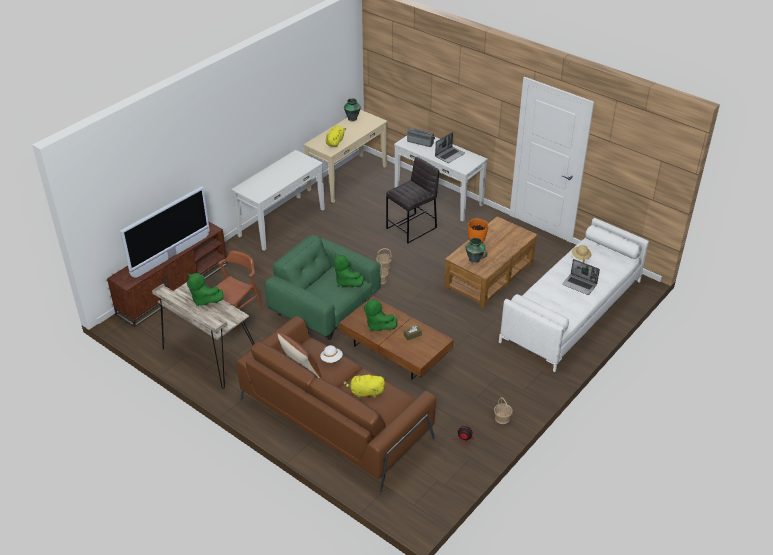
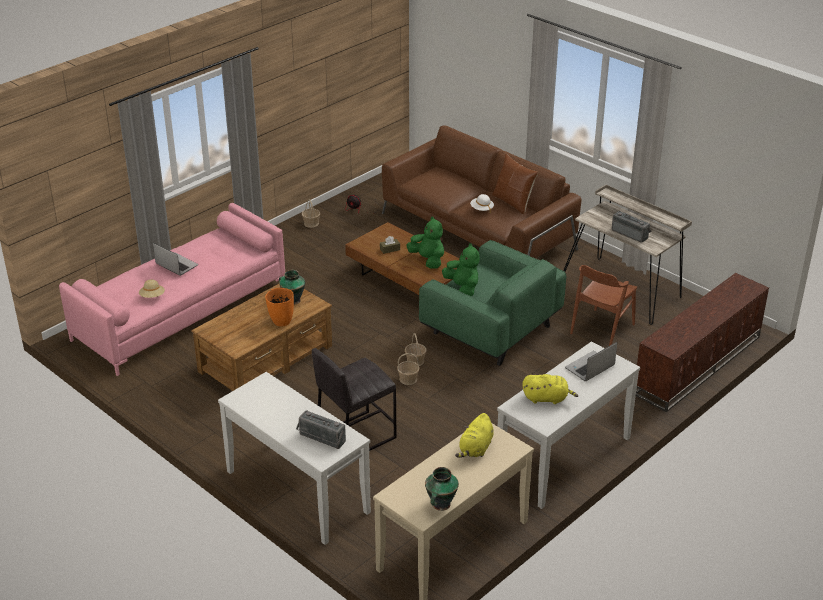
camera: 175 degrees left, 5 degrees down
television [120,187,209,278] -> none
green plush toy [187,273,223,307] -> radio [612,211,651,243]
yellow plush toy [343,372,385,398] -> yellow plush toy moved to [522,374,578,404]
laptop [435,132,465,163] -> laptop moved to [565,342,617,381]
white sofa [499,218,649,372] -> pink sofa [59,203,285,376]

